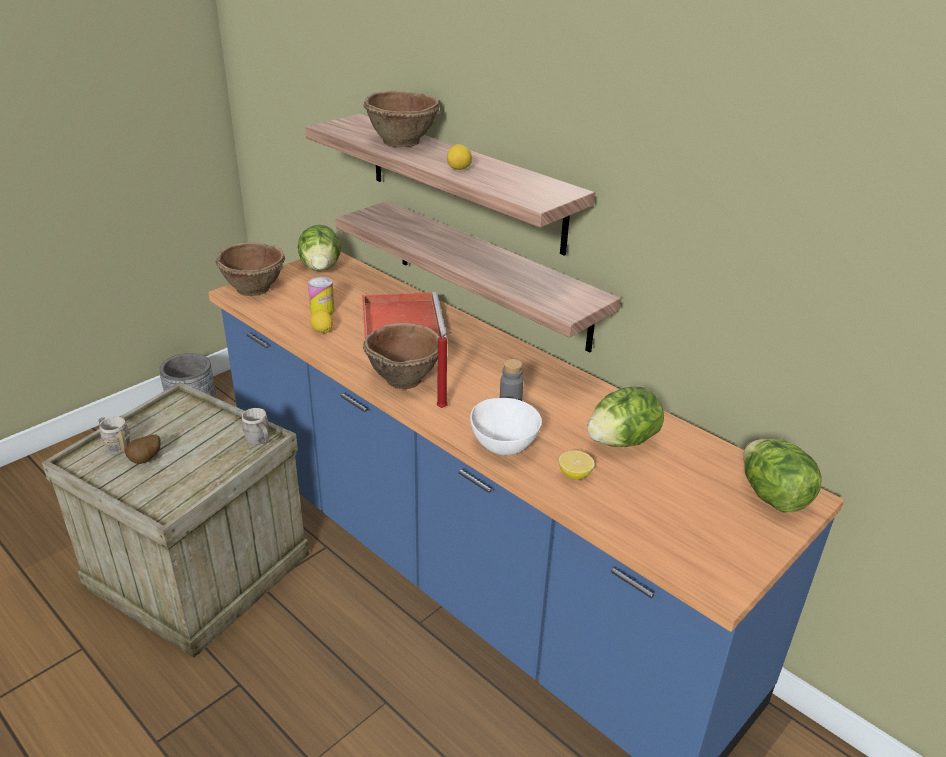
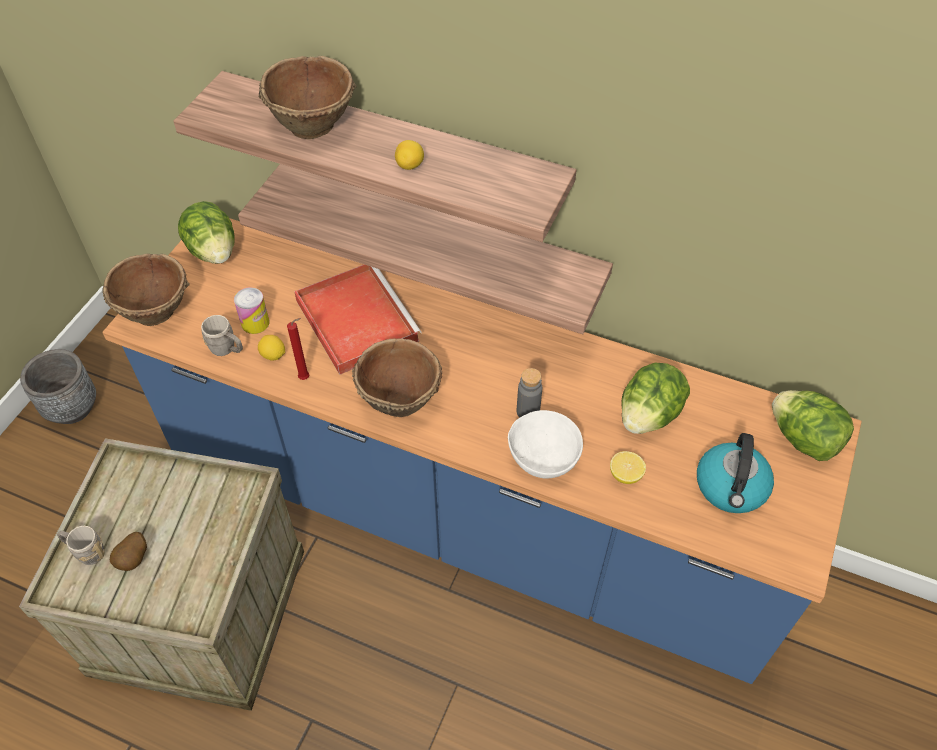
camera: 20 degrees left, 20 degrees up
grey mug [241,408,269,445] -> grey mug moved to [201,315,243,356]
red candle [437,332,452,408] -> red candle moved to [287,318,309,380]
none -> kettle [697,433,774,513]

